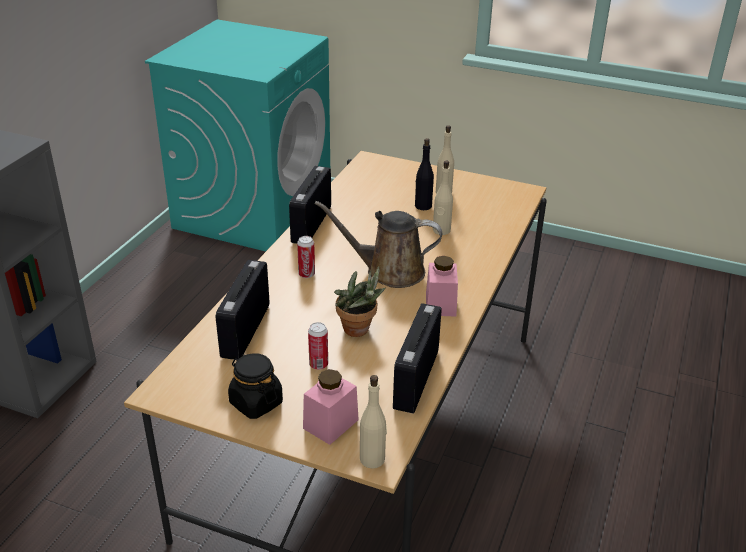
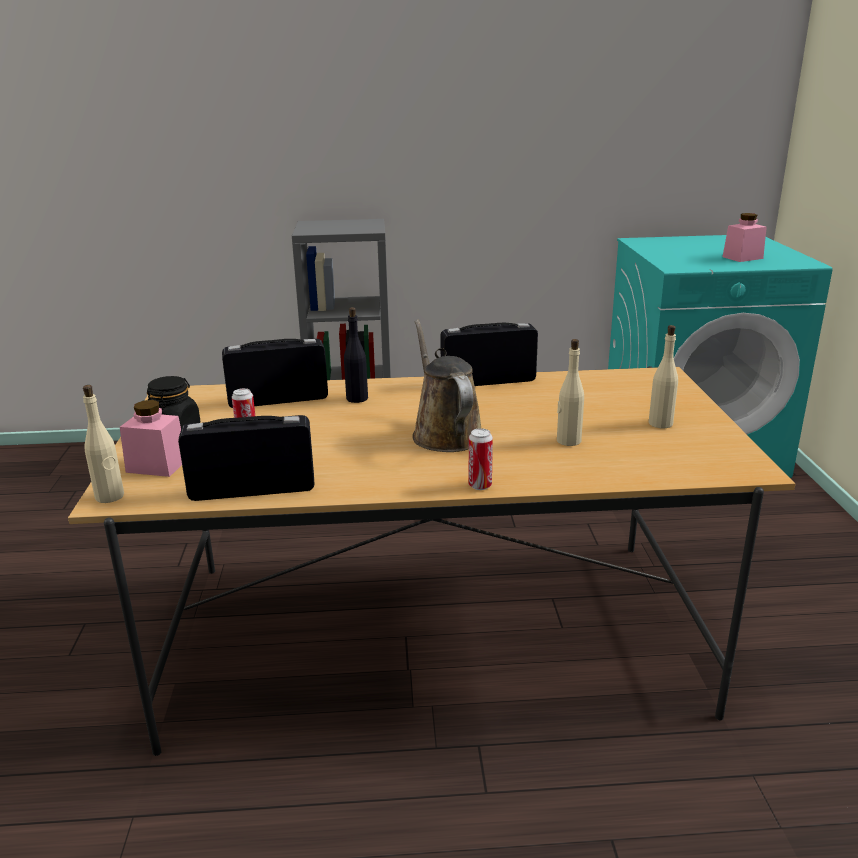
camera: 65 degrees right, 10 degrees down
can [297,236,315,278] -> can moved to [469,428,493,490]
potted plant [334,266,386,337] -> none
black bottle [415,138,434,210] -> black bottle moved to [344,307,368,403]
pink jar [426,256,458,317] -> pink jar moved to [722,213,767,262]

